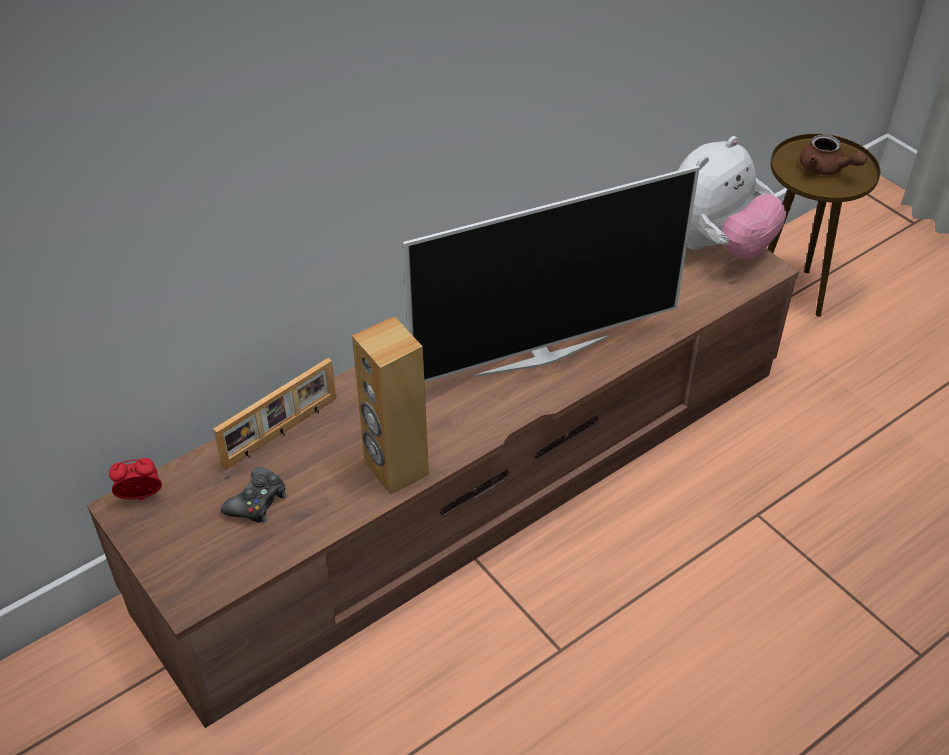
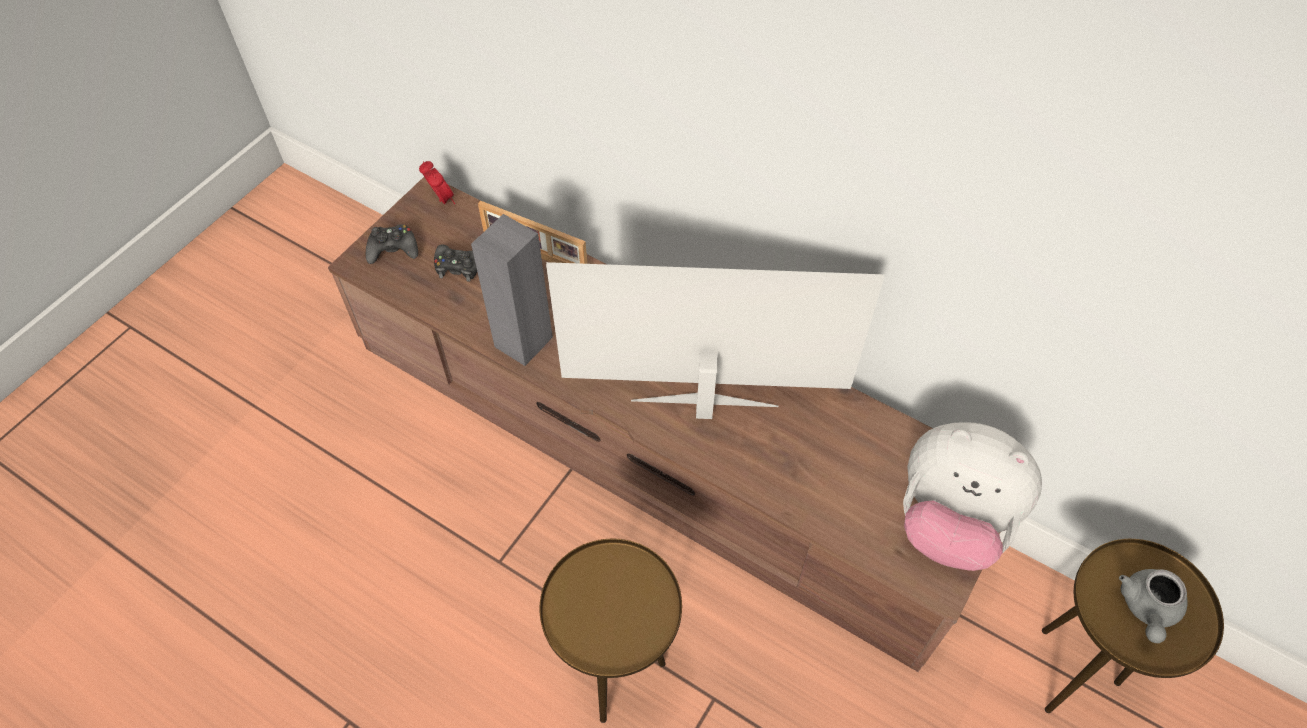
camera: 70 degrees right, 10 degrees up
brown speaker [352,316,429,495] -> grey speaker [471,214,553,366]
television [403,166,700,382] -> television turned 135 degrees clockwise [546,262,884,419]
brown teapot [800,134,867,175] -> grey teapot [1119,569,1188,643]
none -> black game controller [366,224,418,264]
none -> brown side table [539,539,682,723]

